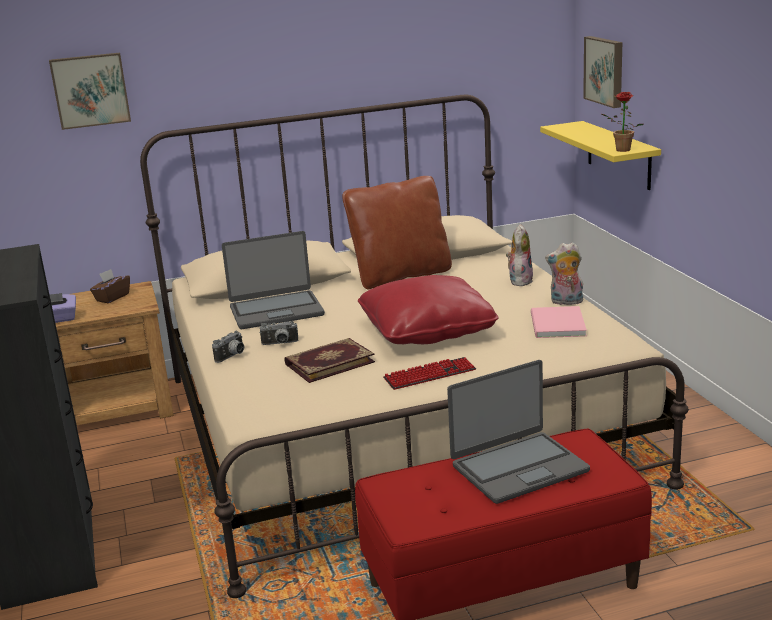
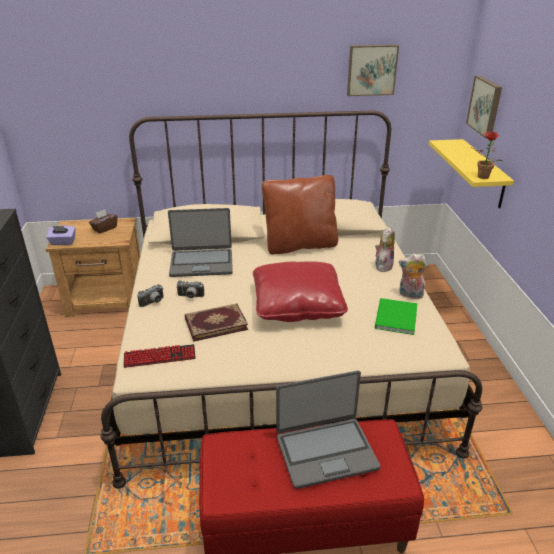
camera: 10 degrees right, 10 degrees up
picture [49,53,131,130] -> picture moved to [347,45,399,96]
keyboard [383,357,476,390] -> keyboard moved to [123,344,196,368]
pink book [531,306,587,338] -> green book [375,298,417,335]

